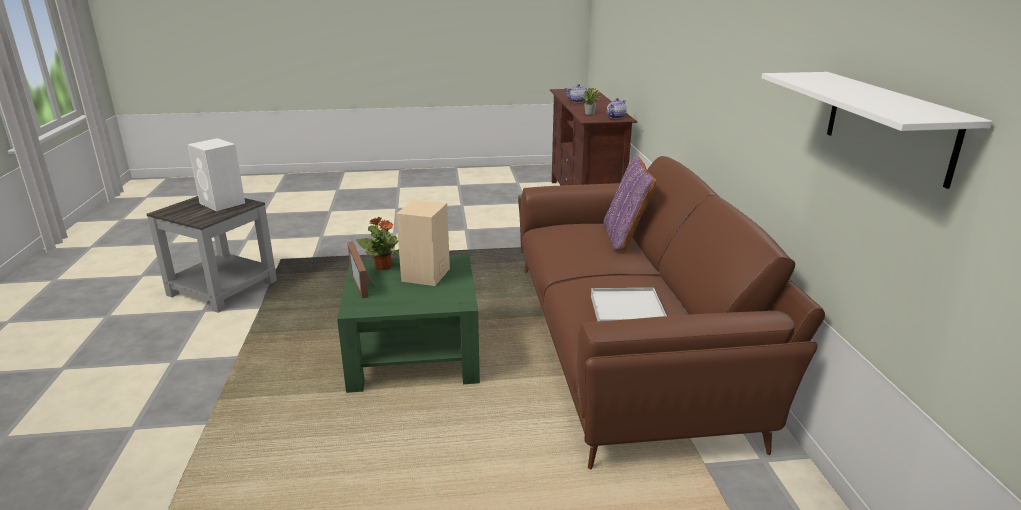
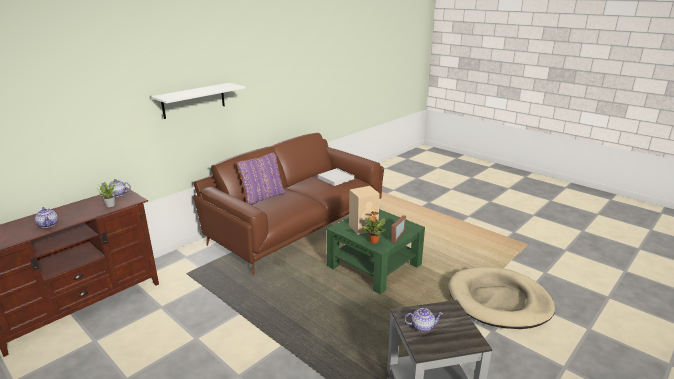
camera: 130 degrees left, 0 degrees up
white speaker [188,138,245,211] -> teapot [404,308,443,332]
white shelf [761,72,993,189] -> white shelf moved to [151,83,245,119]
none -> beige dog bed [449,267,555,329]

